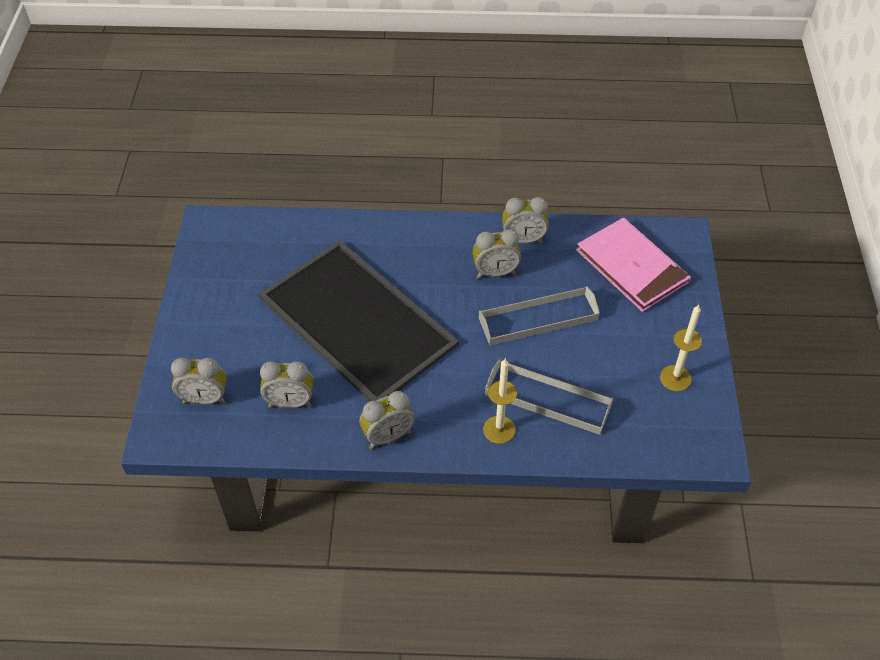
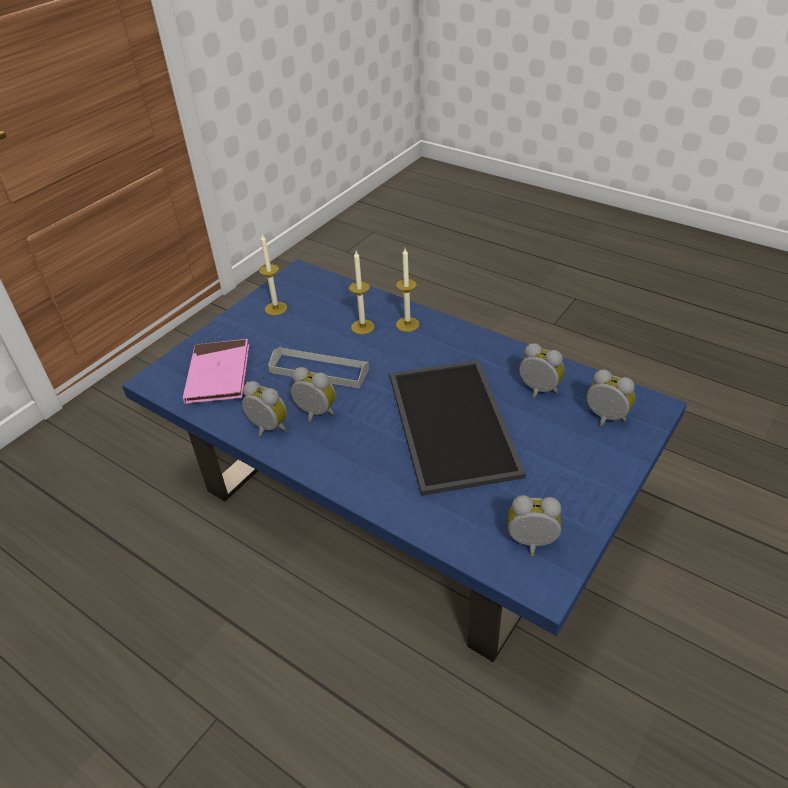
camera: 145 degrees left, 10 degrees down
alarm clock [359,391,415,450] -> alarm clock moved to [508,495,561,556]
grey tray [485,359,613,435] -> candle [349,251,375,334]

